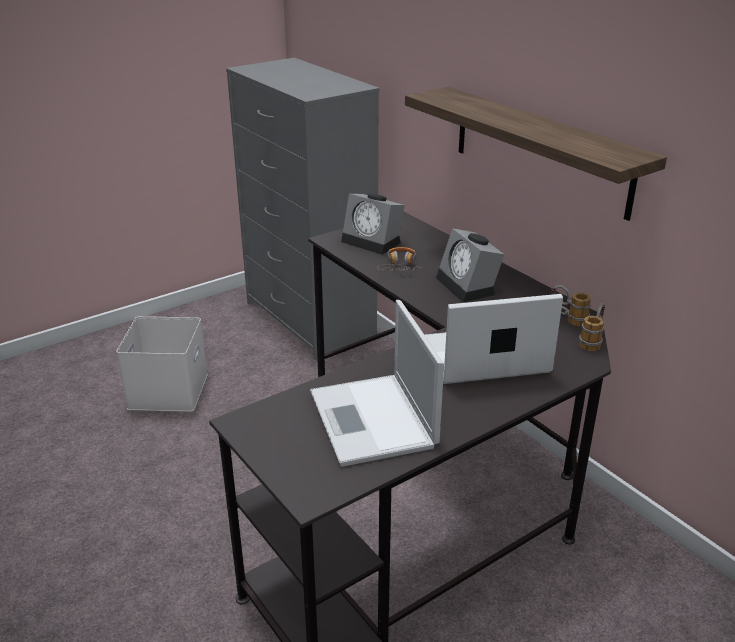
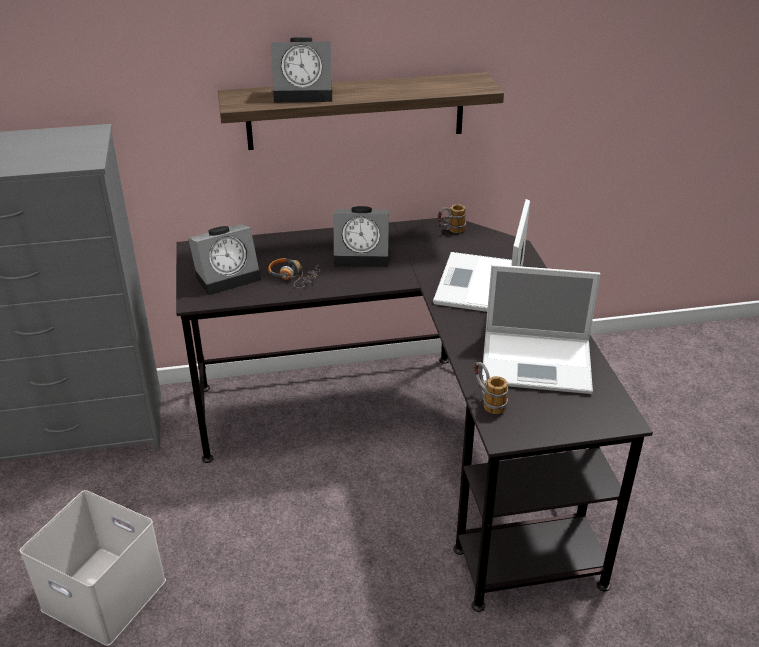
camera: 65 degrees left, 5 degrees up
mug [579,303,605,351] -> mug moved to [474,362,508,414]
none -> alarm clock [271,37,332,103]

